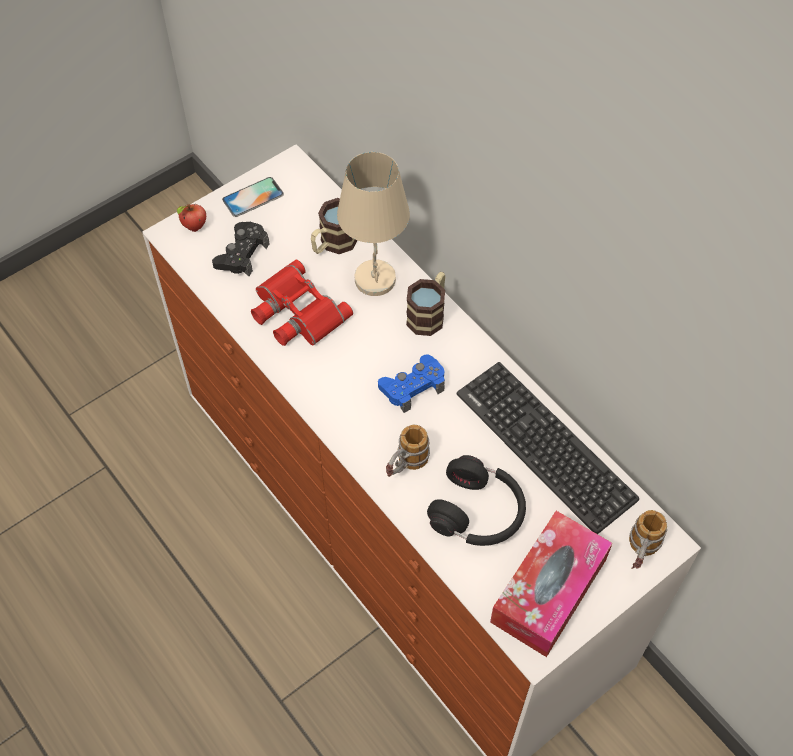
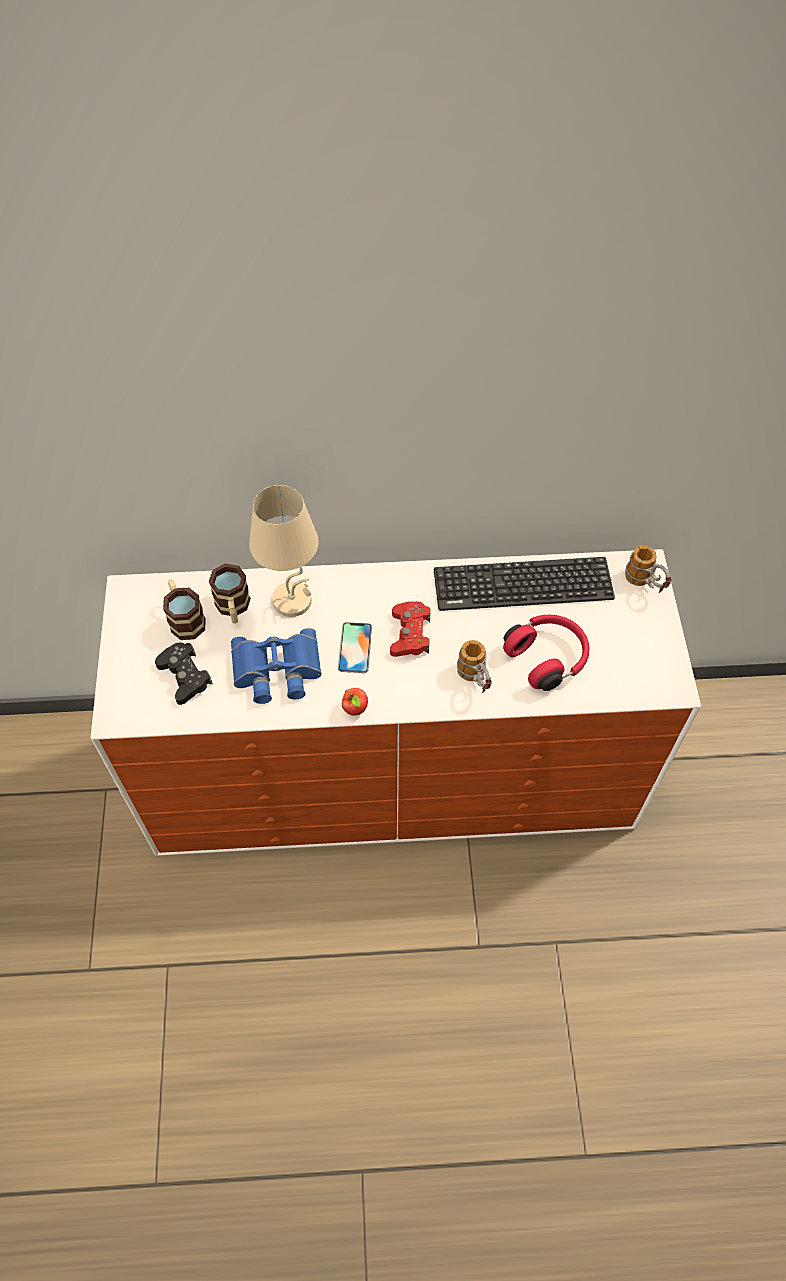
camera: 55 degrees left, 0 degrees up
apple [177,204,206,232] -> apple moved to [342,688,368,716]
phone [222,177,284,217] -> phone moved to [338,622,372,673]
red binoculars [251,260,353,346] -> blue binoculars [231,628,321,704]
blue game controller [378,354,445,413] -> red game controller [390,601,430,657]
mug [406,272,445,336] -> mug moved to [163,580,206,640]
black headphones [427,455,526,546] -> red headphones [503,615,590,691]
tissue box [490,511,613,657] -> none

